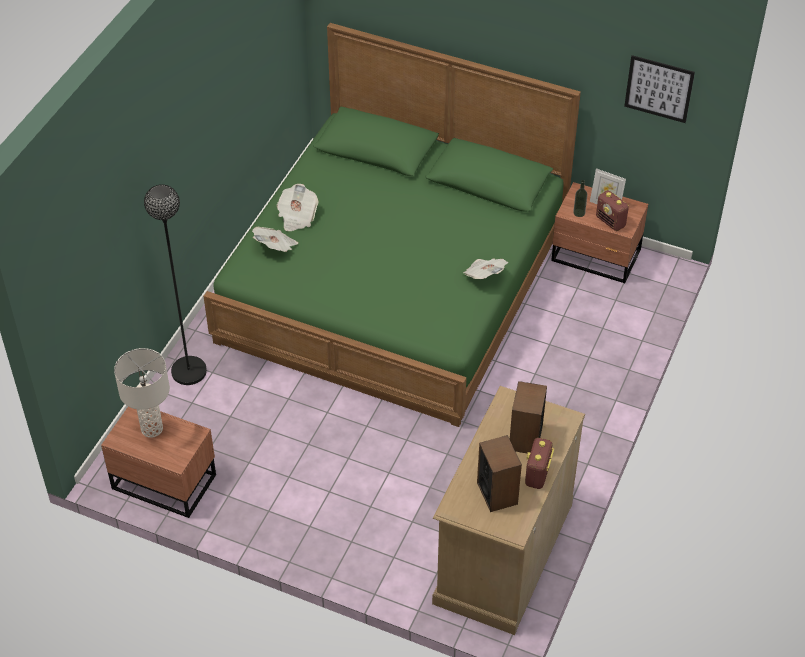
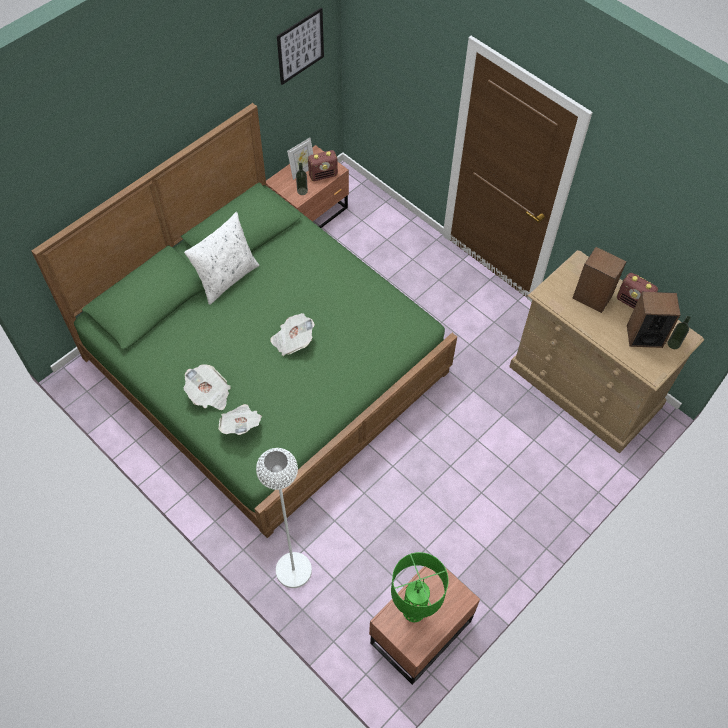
camera: 70 degrees left, 10 degrees up
white table lamp [114,348,170,438] -> green table lamp [391,552,449,622]
black floor lamp [144,184,207,385] -> white floor lamp [256,448,312,588]
newspaper [463,258,508,279] -> newspaper moved to [270,313,315,356]
none -> white pillow [184,212,259,305]
none -> bottle [668,316,691,349]

